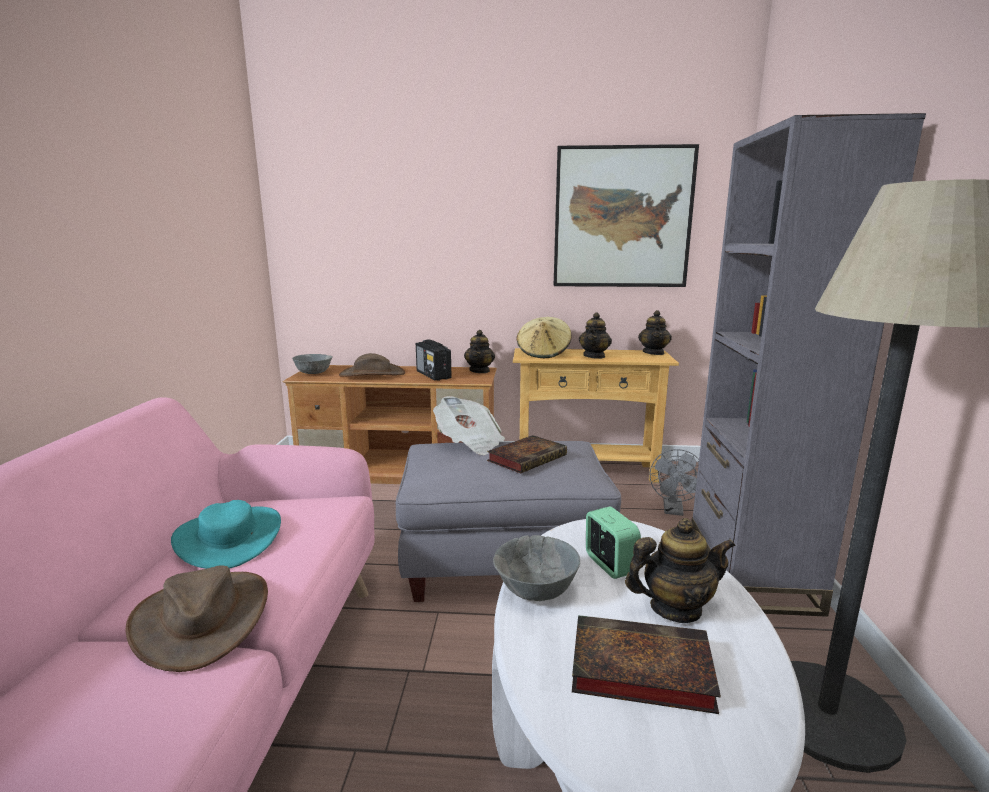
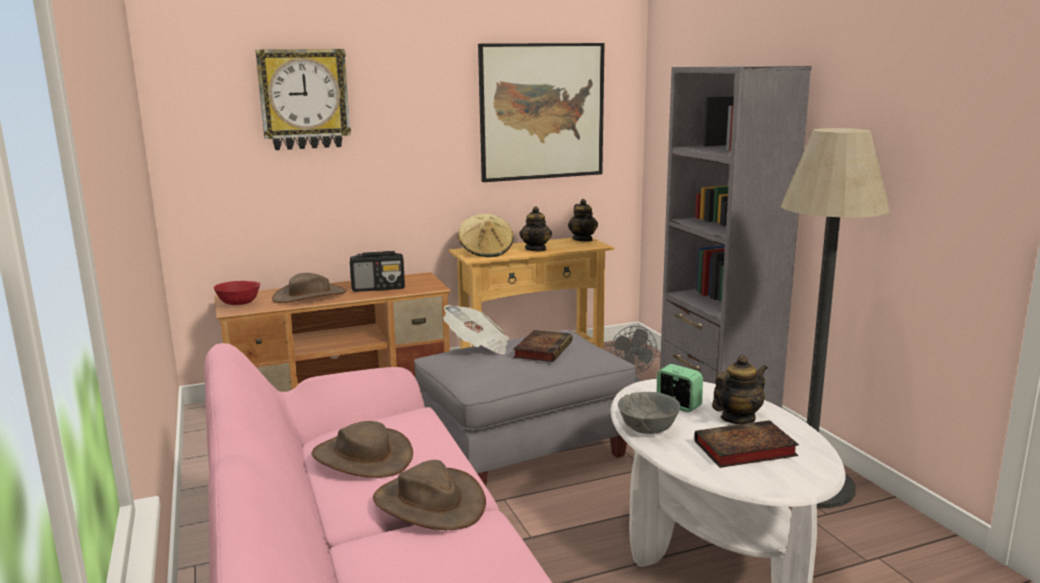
camera: 25 degrees left, 0 degrees up
turquoise hat [171,500,281,569] -> brown hat [312,421,413,478]
grey bowl [292,354,333,374] -> red bowl [213,281,260,305]
radio [416,340,452,381] -> radio turned 45 degrees counterclockwise [350,251,405,292]
teapot [464,330,495,373] -> none
none -> wall clock [255,49,351,150]

